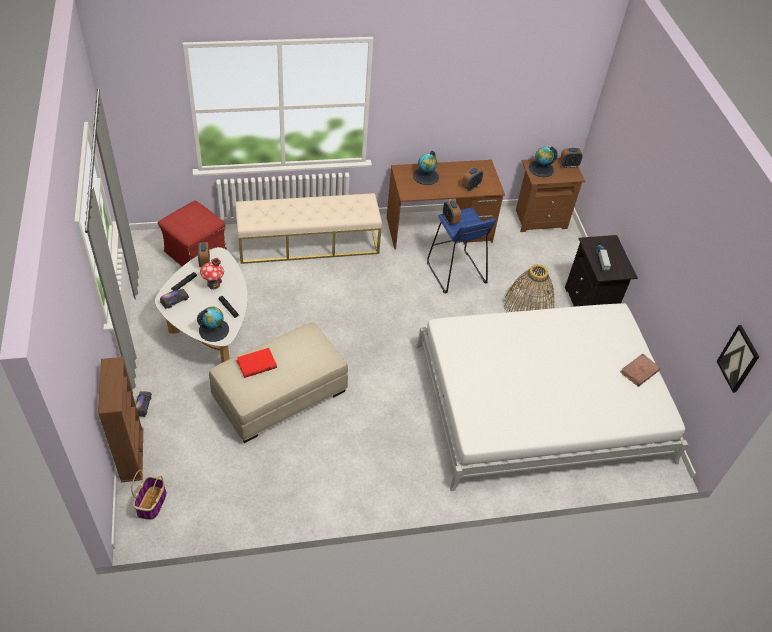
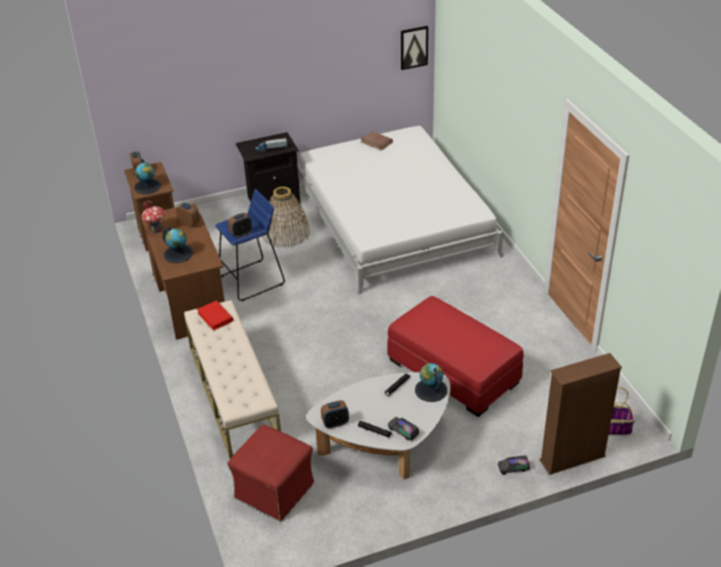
camera: 95 degrees left, 10 degrees down
toy house [200,258,224,289] -> toy house moved to [142,201,165,234]
beige ottoman [209,322,348,443] -> red ottoman [387,296,524,417]
red book [236,348,277,378] -> red book moved to [197,301,234,331]

